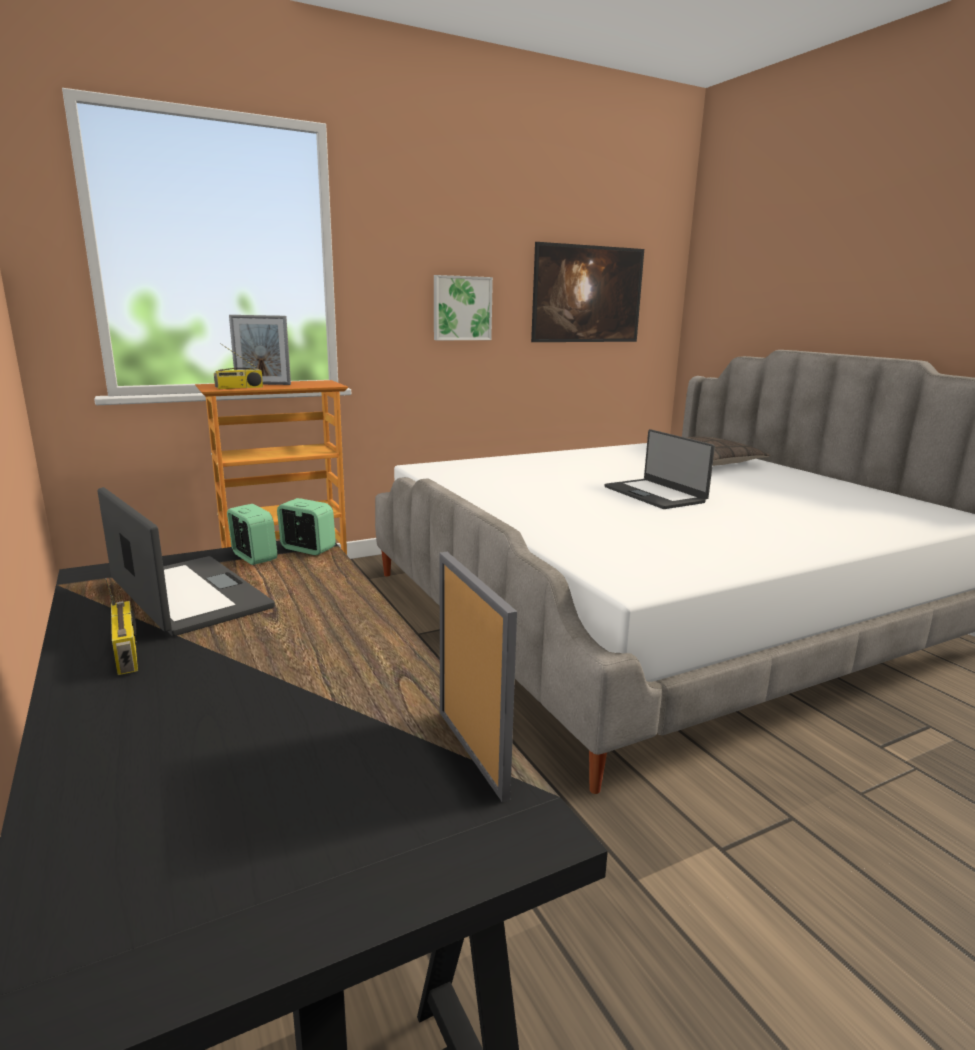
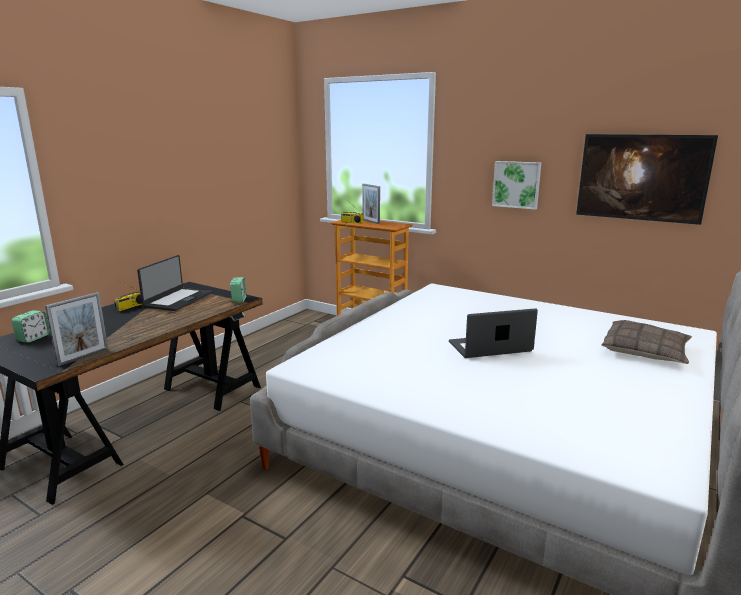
camera: 60 degrees right, 0 degrees up
alarm clock [227,504,277,565] -> alarm clock moved to [12,310,50,343]
laptop [604,429,715,509] -> laptop turned 45 degrees clockwise [449,308,538,358]

